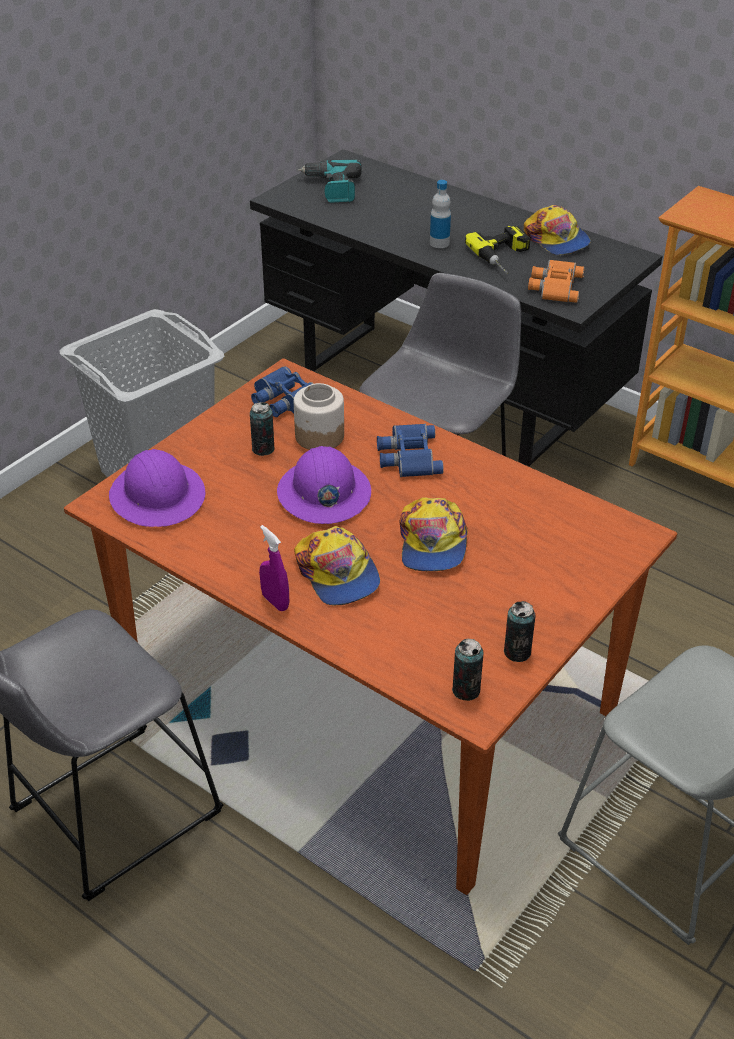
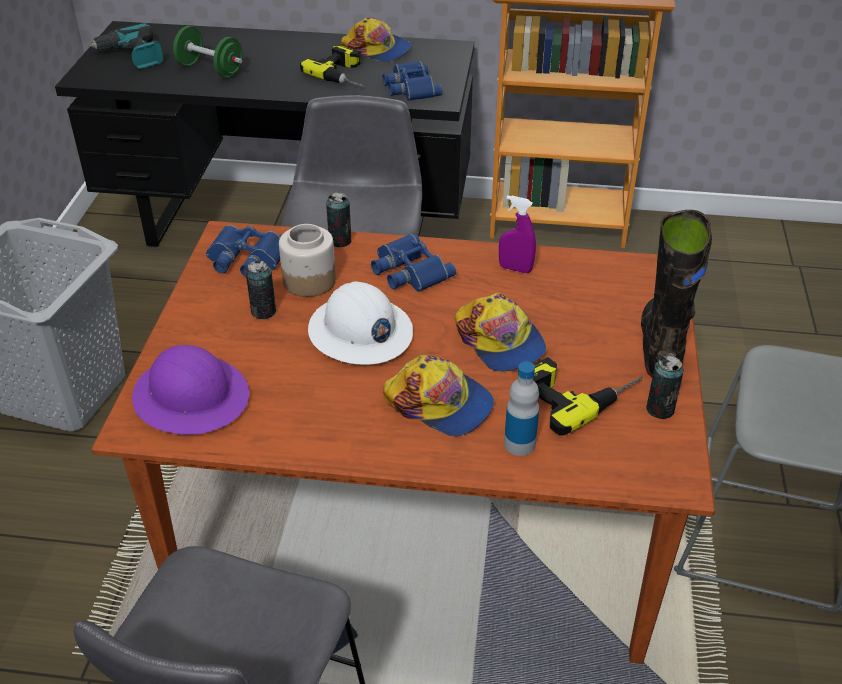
camera: 30 degrees left, 0 degrees up
purple spray bottle [259,525,289,611] -> purple spray bottle moved to [499,195,536,273]
purple hard hat [277,446,371,524] -> white hard hat [308,281,413,365]
bottle [430,180,451,248] -> bottle moved to [504,362,539,456]
can [452,639,484,701] -> can moved to [326,192,351,247]
orange binoculars [528,260,585,303] -> blue binoculars [383,61,442,101]
none -> green dumbbell [173,26,243,78]
none -> power drill [533,357,643,436]
none -> black boot [641,210,712,378]

